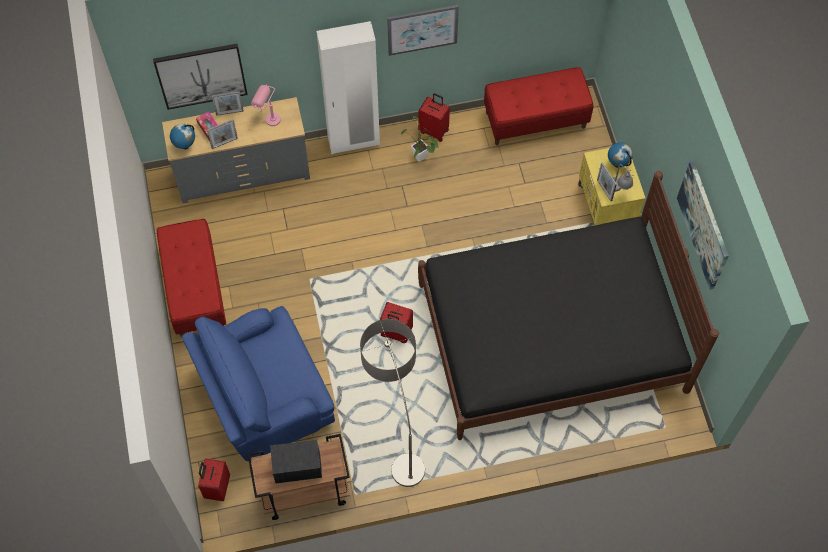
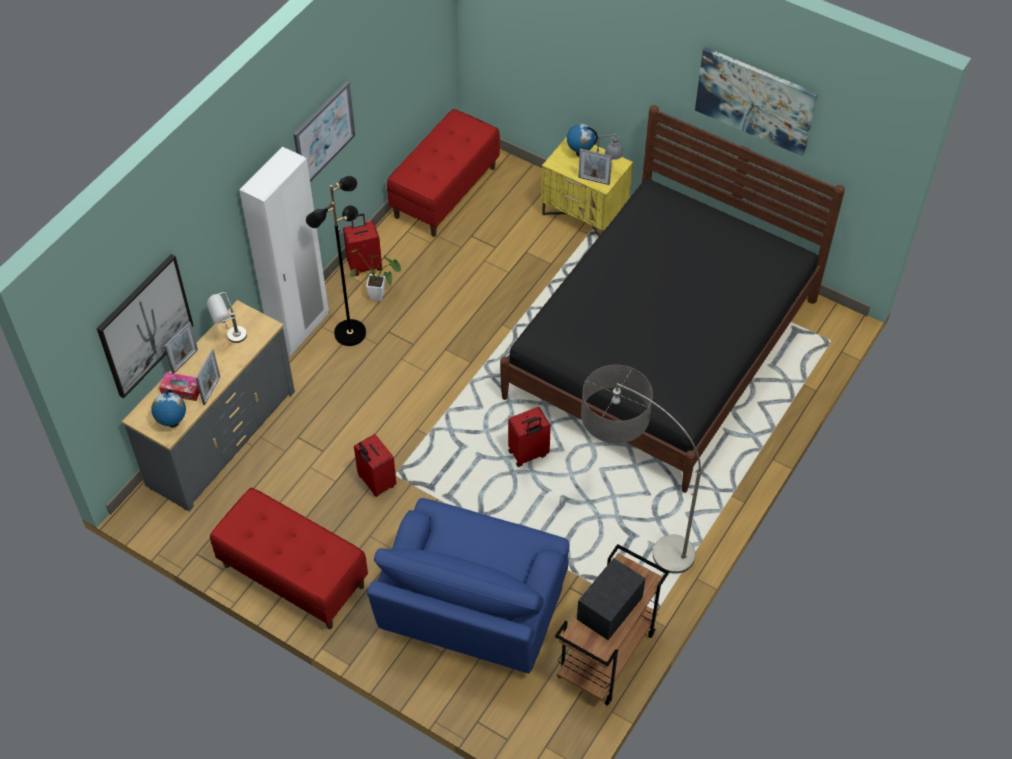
camera: 45 degrees left, 10 degrees down
red suitcase [198,458,230,502] -> red suitcase moved to [354,434,397,497]
pink table lamp [251,84,281,126] -> grey table lamp [207,292,247,343]
none -> black floor lamp [306,176,366,346]

